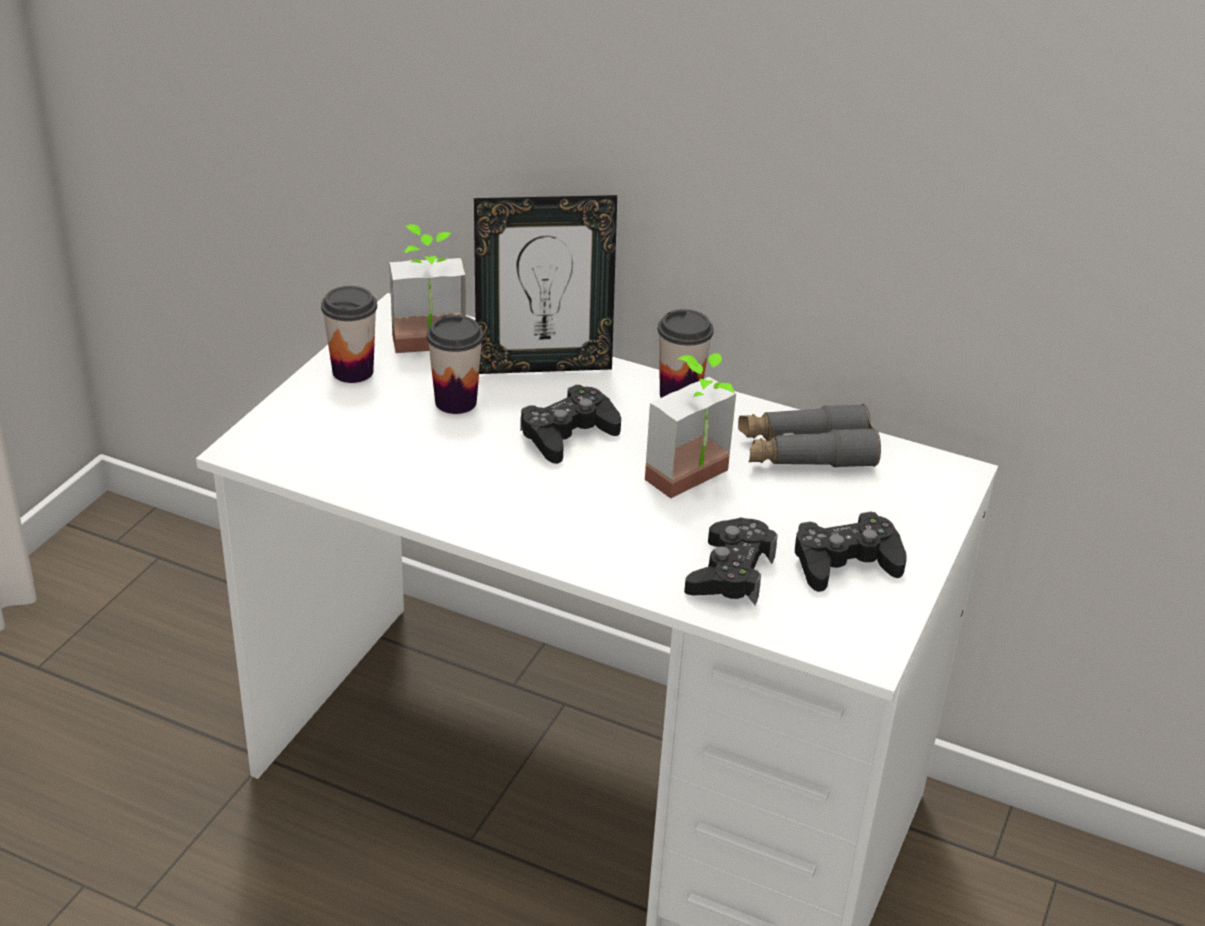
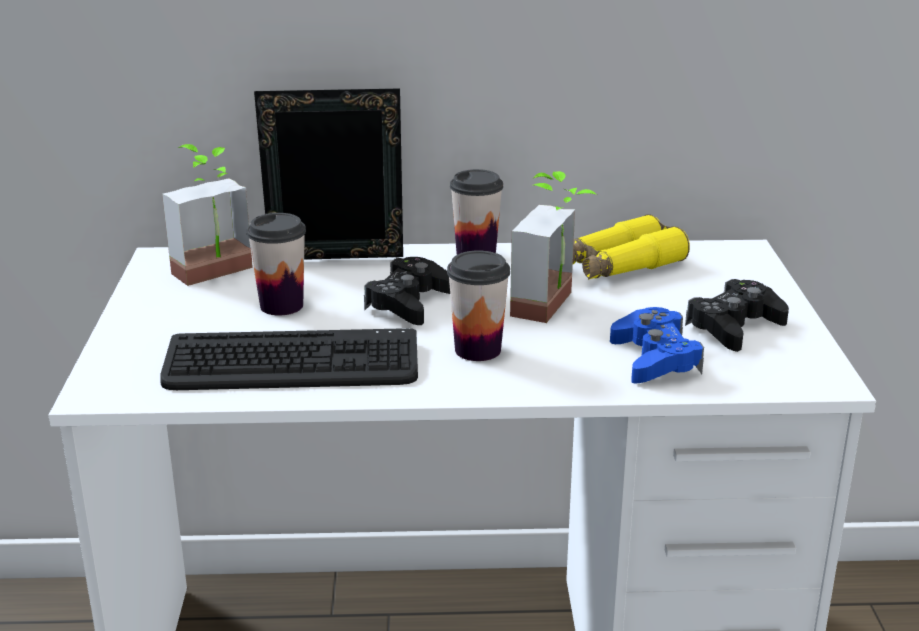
camera: 25 degrees left, 10 degrees down
cup [321,286,377,383] -> cup moved to [447,250,510,361]
picture frame [474,195,617,374] -> picture frame turned 150 degrees counterclockwise [254,88,403,260]
black game controller [684,518,778,605] -> blue game controller [610,307,704,383]
grey binoculars [738,404,881,468] -> yellow binoculars [573,214,690,280]
none -> keyboard [160,328,418,390]

